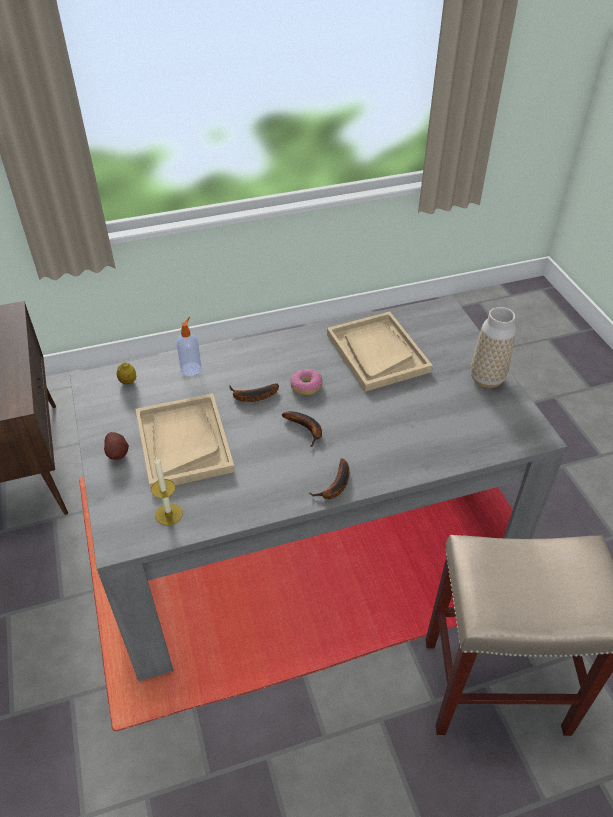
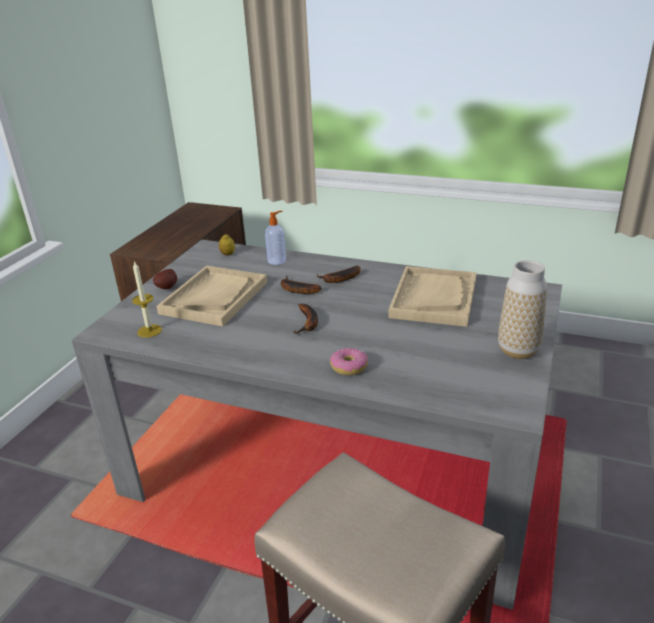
camera: 40 degrees right, 15 degrees down
donut [290,369,323,395] -> donut moved to [330,348,368,375]
banana [310,458,349,499] -> banana moved to [317,266,361,283]

